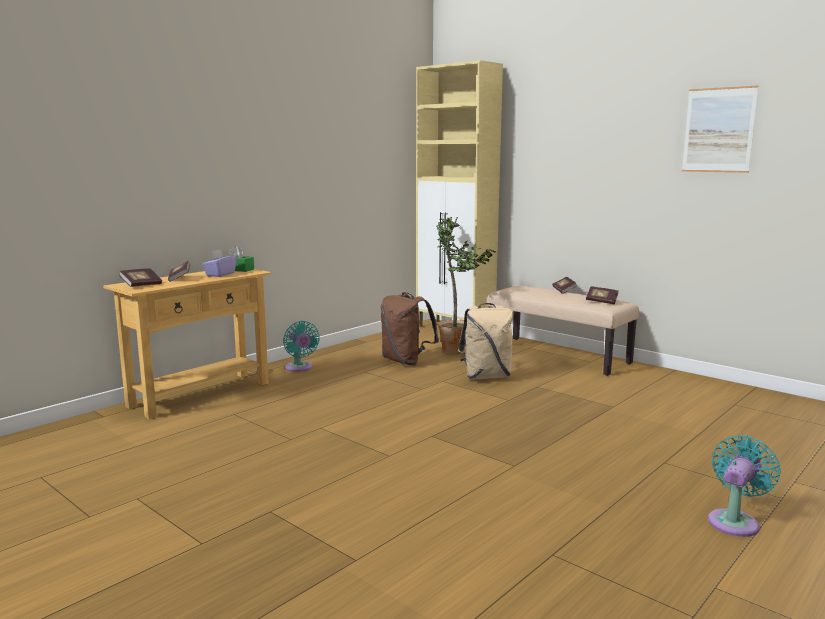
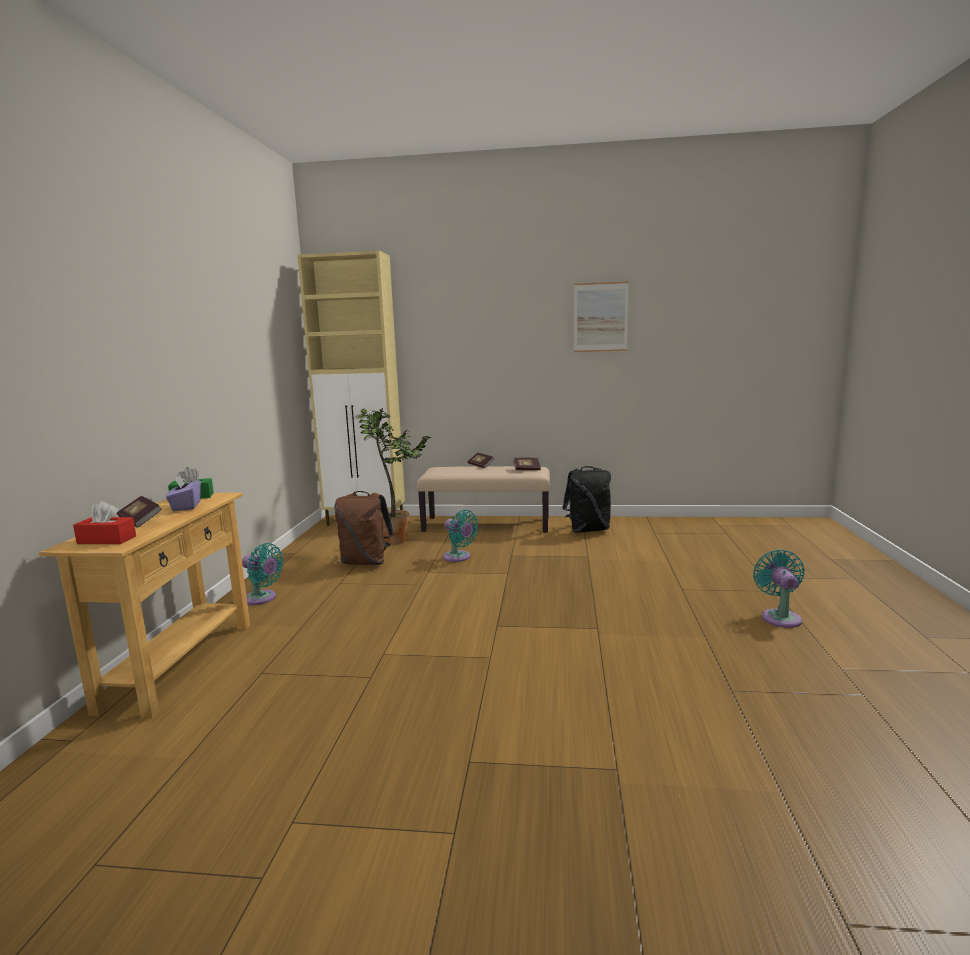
camera: 35 degrees left, 0 degrees up
book [119,268,162,287] -> red tissue box [73,501,136,544]
beige backpack [458,303,513,379] -> turquoise fan [443,510,479,562]
none -> black backpack [562,466,611,533]

